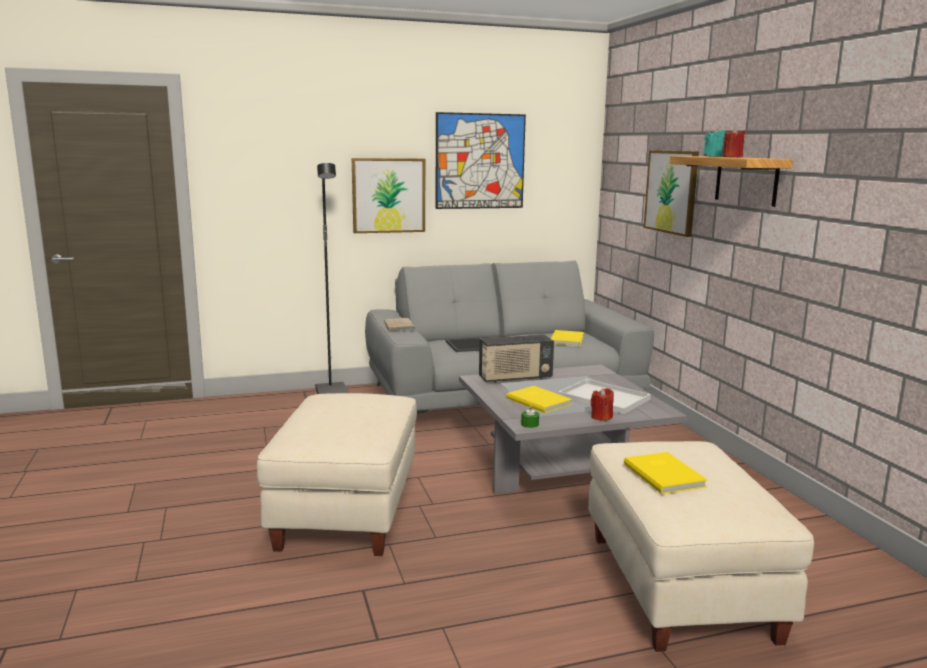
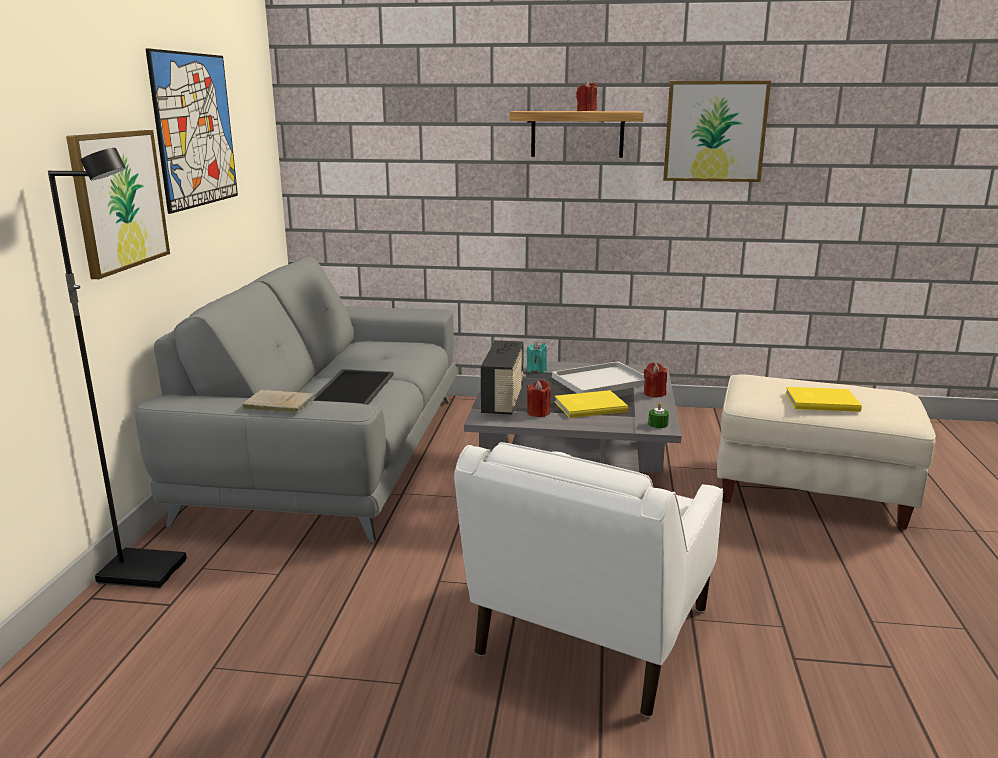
camera: 65 degrees left, 5 degrees up
beige ottoman [257,393,417,556] -> white armchair [454,442,723,717]
yellow book [551,330,584,346] -> none
picture [643,150,699,237] -> picture moved to [663,81,771,182]
turquoise candle [703,129,725,157] -> turquoise candle moved to [526,341,547,373]
none -> red candle [527,380,551,417]

